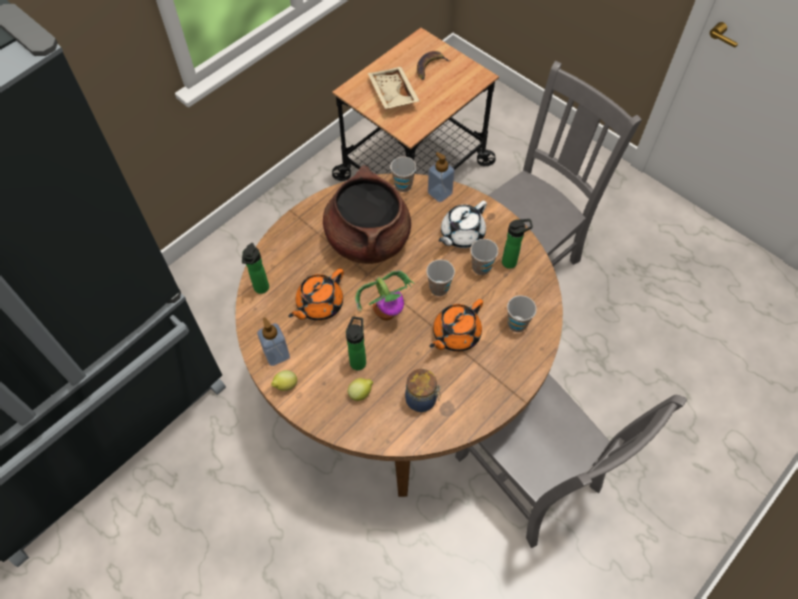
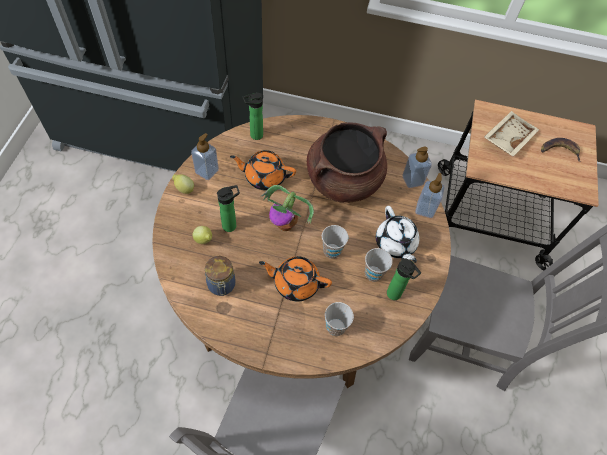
camera: 55 degrees right, 0 degrees up
cup [390,157,416,192] -> soap dispenser [402,146,432,188]
white teapot [438,201,487,248] -> white teapot turned 120 degrees counterclockwise [376,206,419,263]

